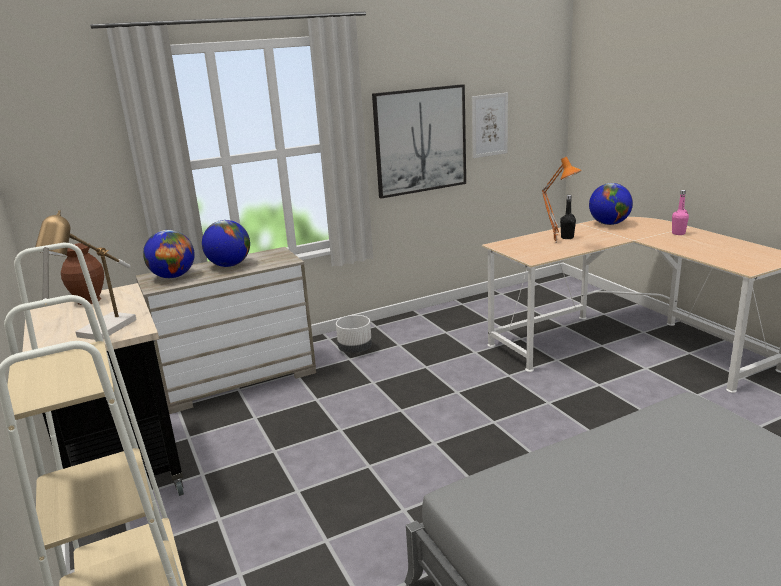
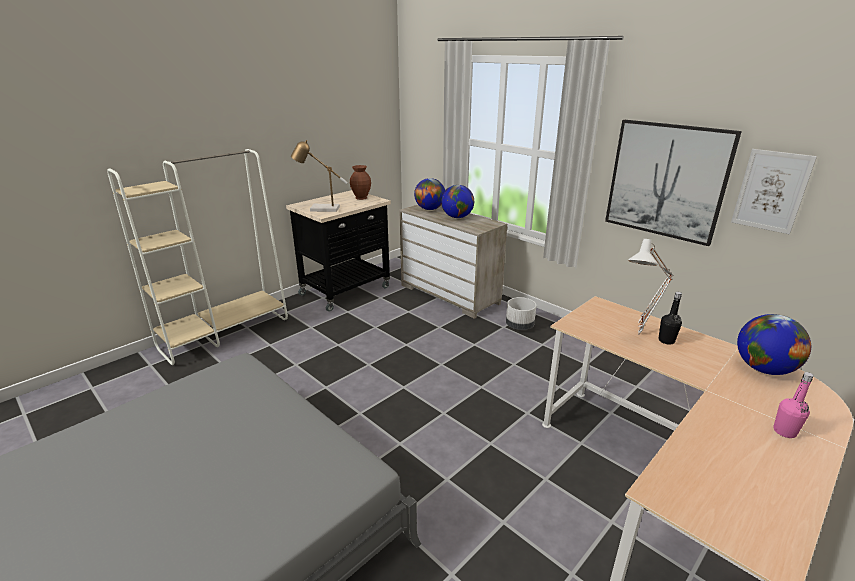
camera: 70 degrees right, 5 degrees up
orange table lamp [542,156,582,243] -> white table lamp [628,239,673,335]

